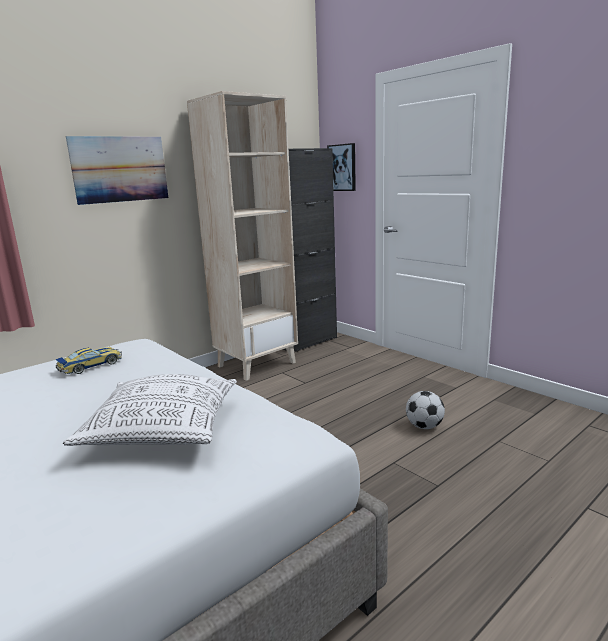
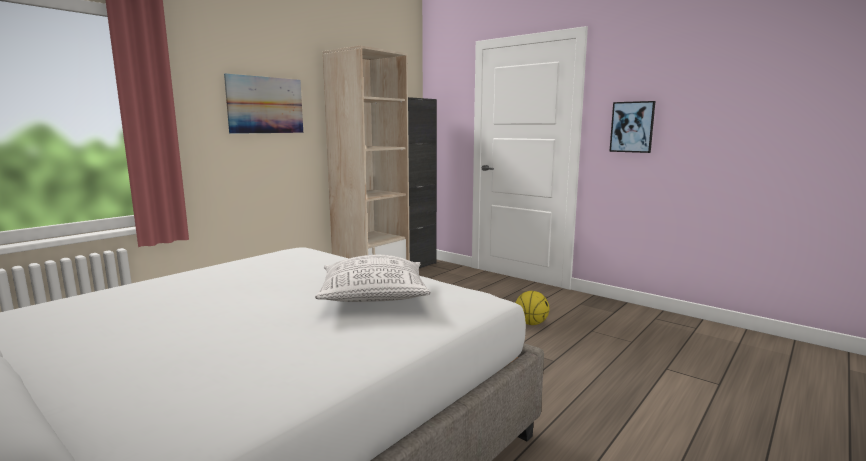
camera: 10 degrees left, 5 degrees down
toy car [56,347,122,374] -> none
picture [327,143,356,191] -> picture moved to [609,101,655,153]
football [406,391,445,429] -> basketball [516,291,549,325]

